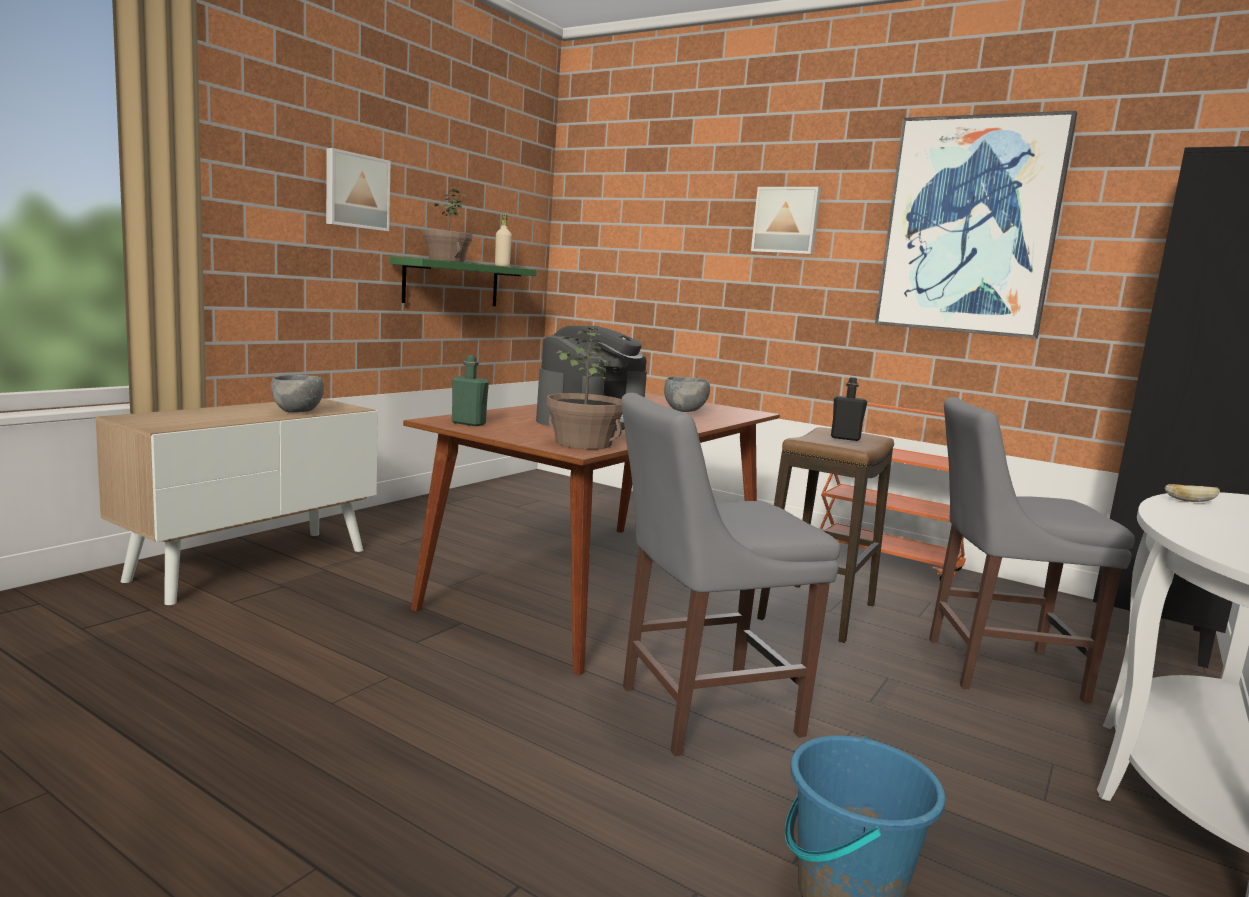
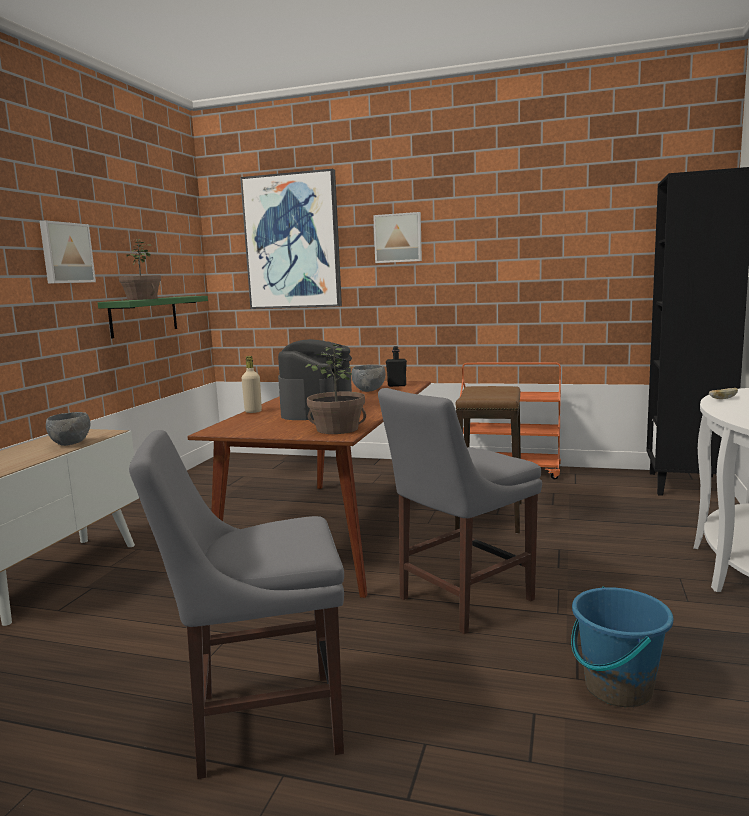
camera: 15 degrees left, 0 degrees up
green bottle [452,355,489,426] -> none
beige bottle [495,215,512,267] -> beige bottle moved to [242,356,262,413]
black bottle [831,377,867,441] -> black bottle moved to [386,346,407,387]
picture [875,110,1077,339] -> picture moved to [240,169,342,309]
grey chair [929,397,1135,703] -> grey chair moved to [129,430,344,779]

